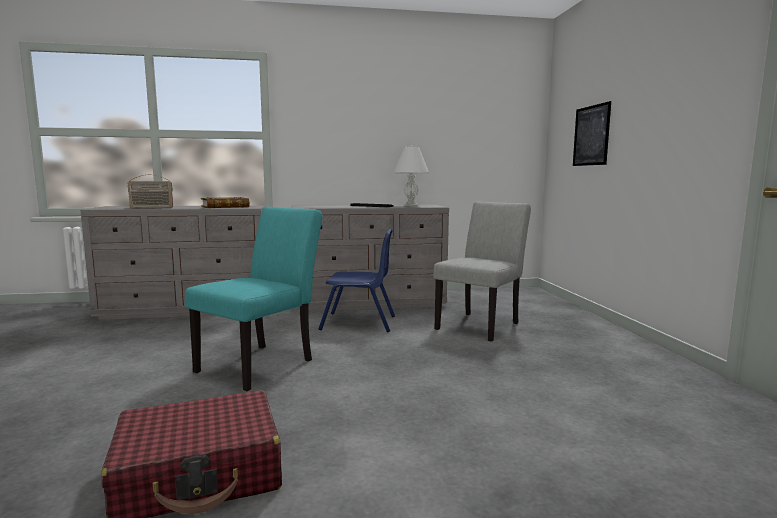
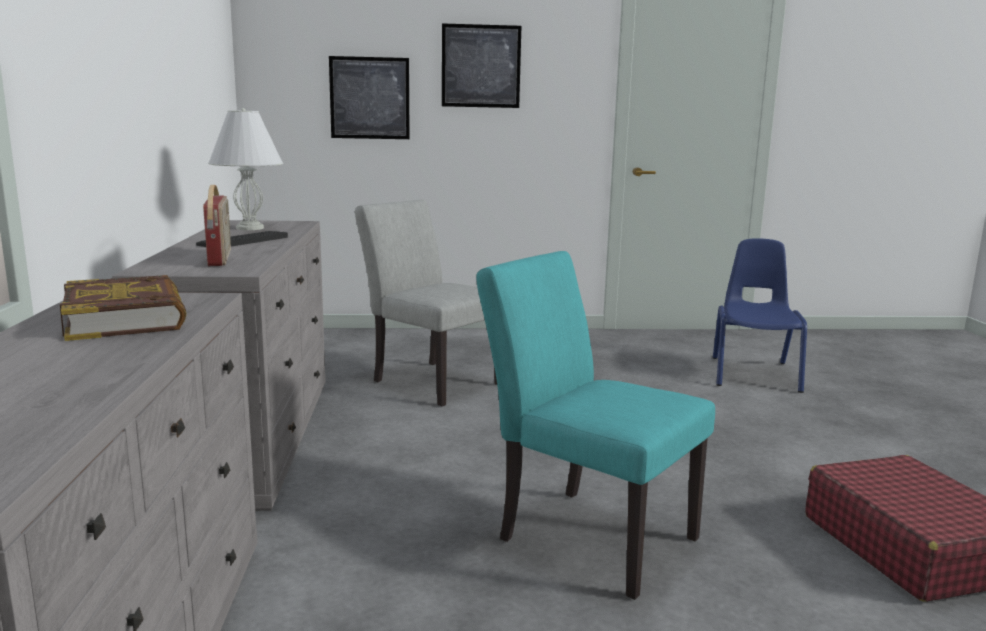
camera: 85 degrees left, 5 degrees up
radio [128,175,173,209] -> radio moved to [203,185,231,266]
blue chair [318,229,395,332] -> blue chair moved to [713,238,807,393]
none -> picture [442,23,521,108]

